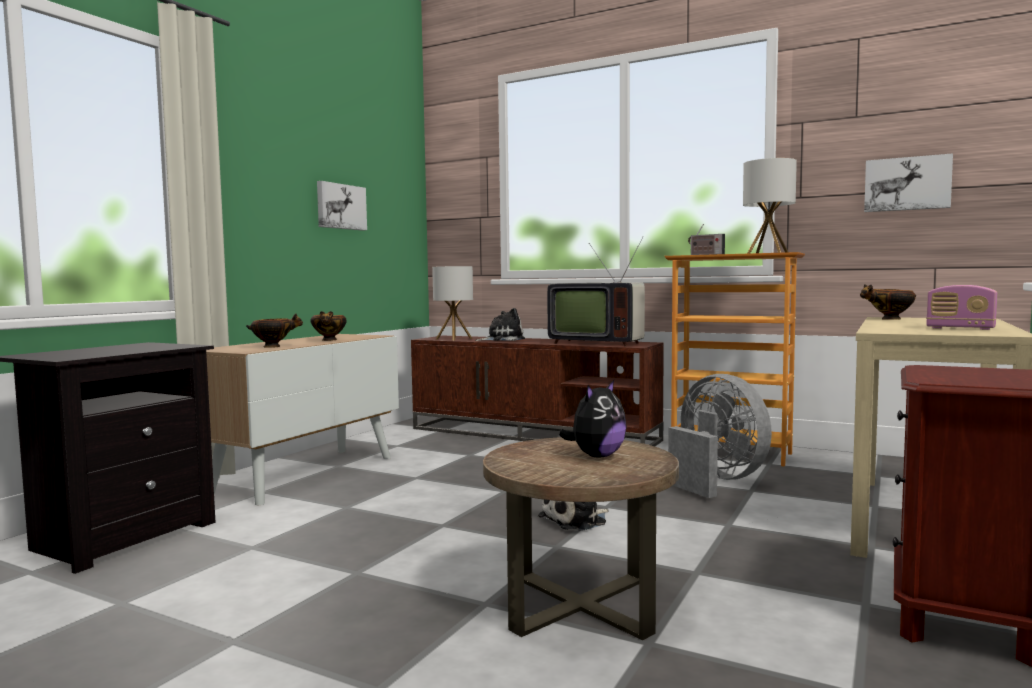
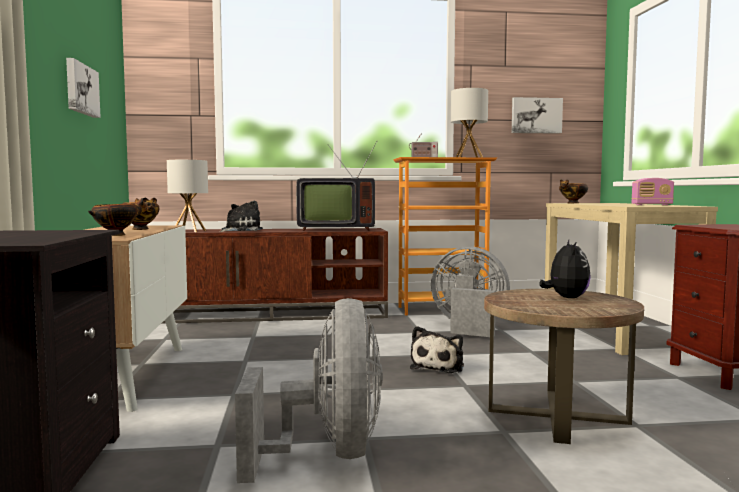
camera: 35 degrees left, 0 degrees up
none -> grey fan [235,298,383,483]

